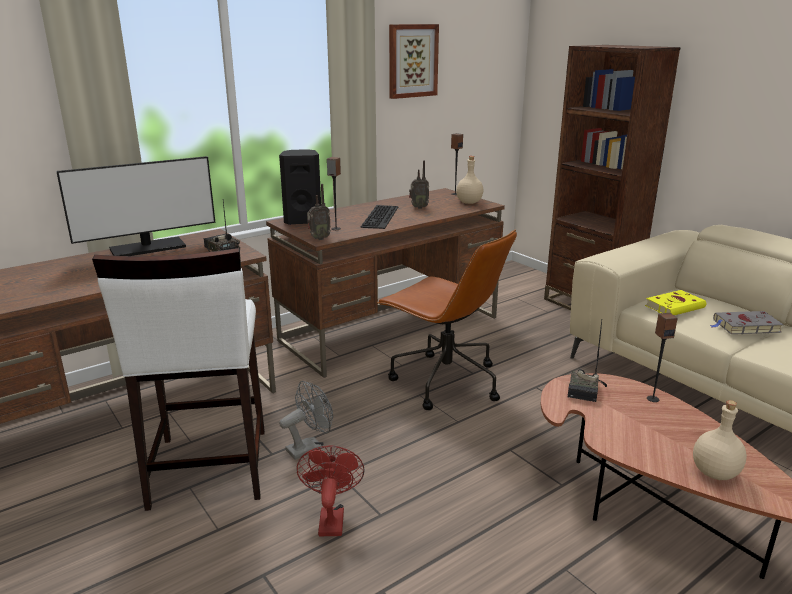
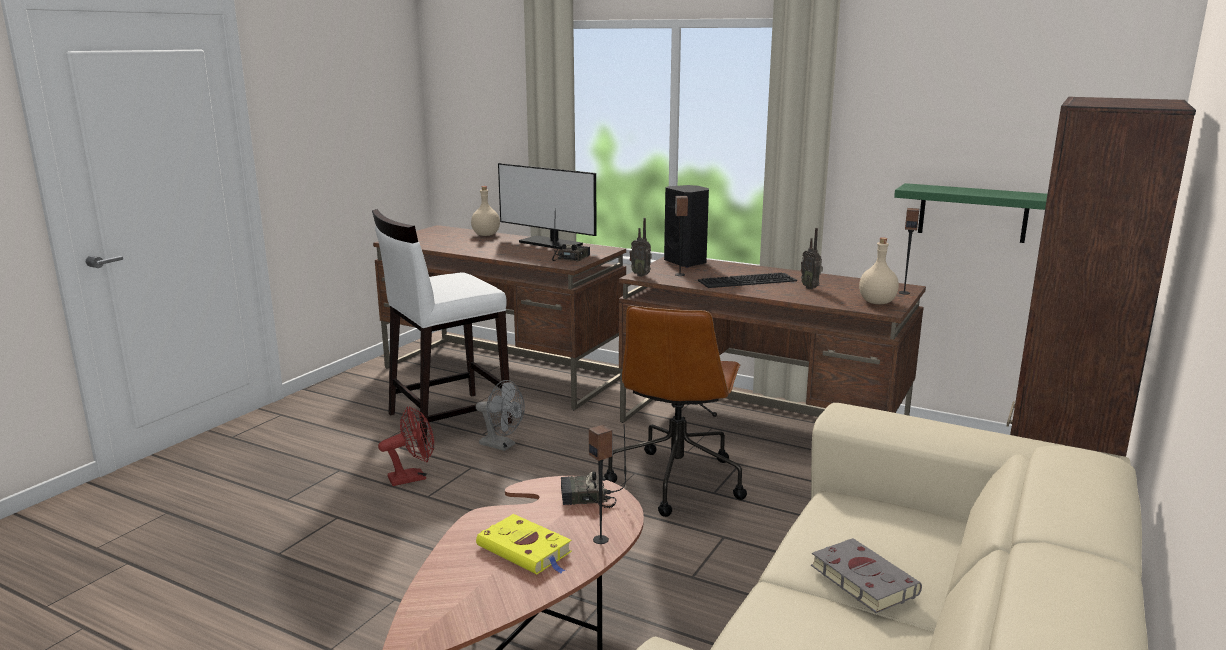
camera: 65 degrees right, 5 degrees down
picture [389,24,439,99] -> none
yellow book [645,290,706,315] -> yellow book moved to [476,514,572,574]
beige bottle [693,400,747,480] -> beige bottle moved to [471,186,500,236]
none -> green shelf [894,183,1047,243]

